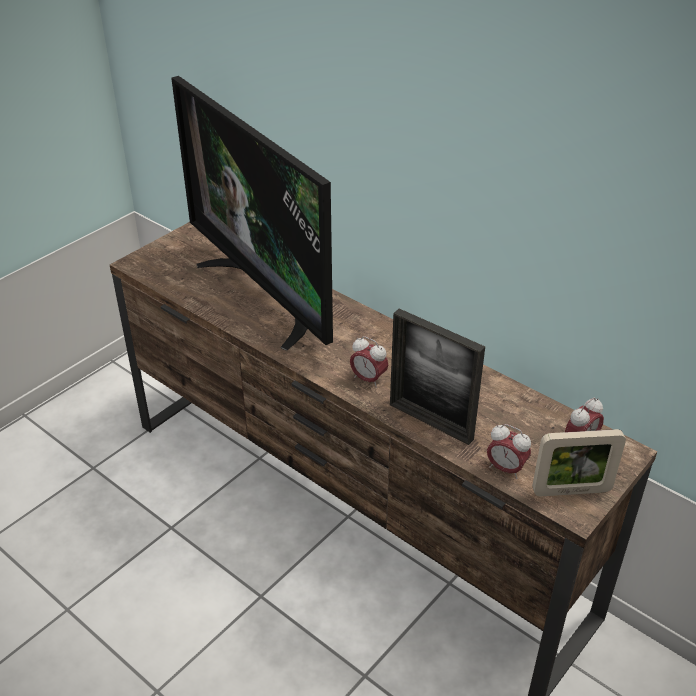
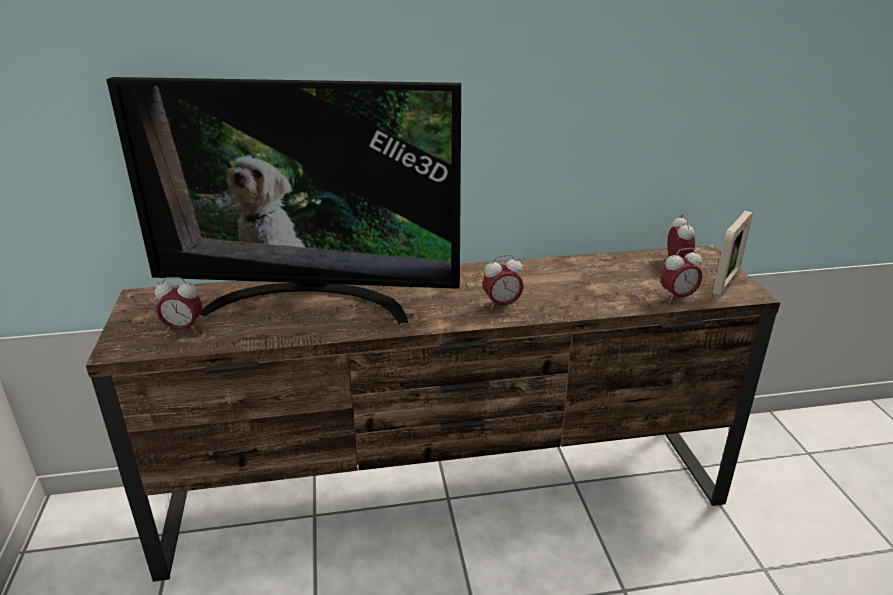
camera: 50 degrees left, 10 degrees down
picture frame [390,308,485,445] -> none
none -> alarm clock [155,277,202,333]

